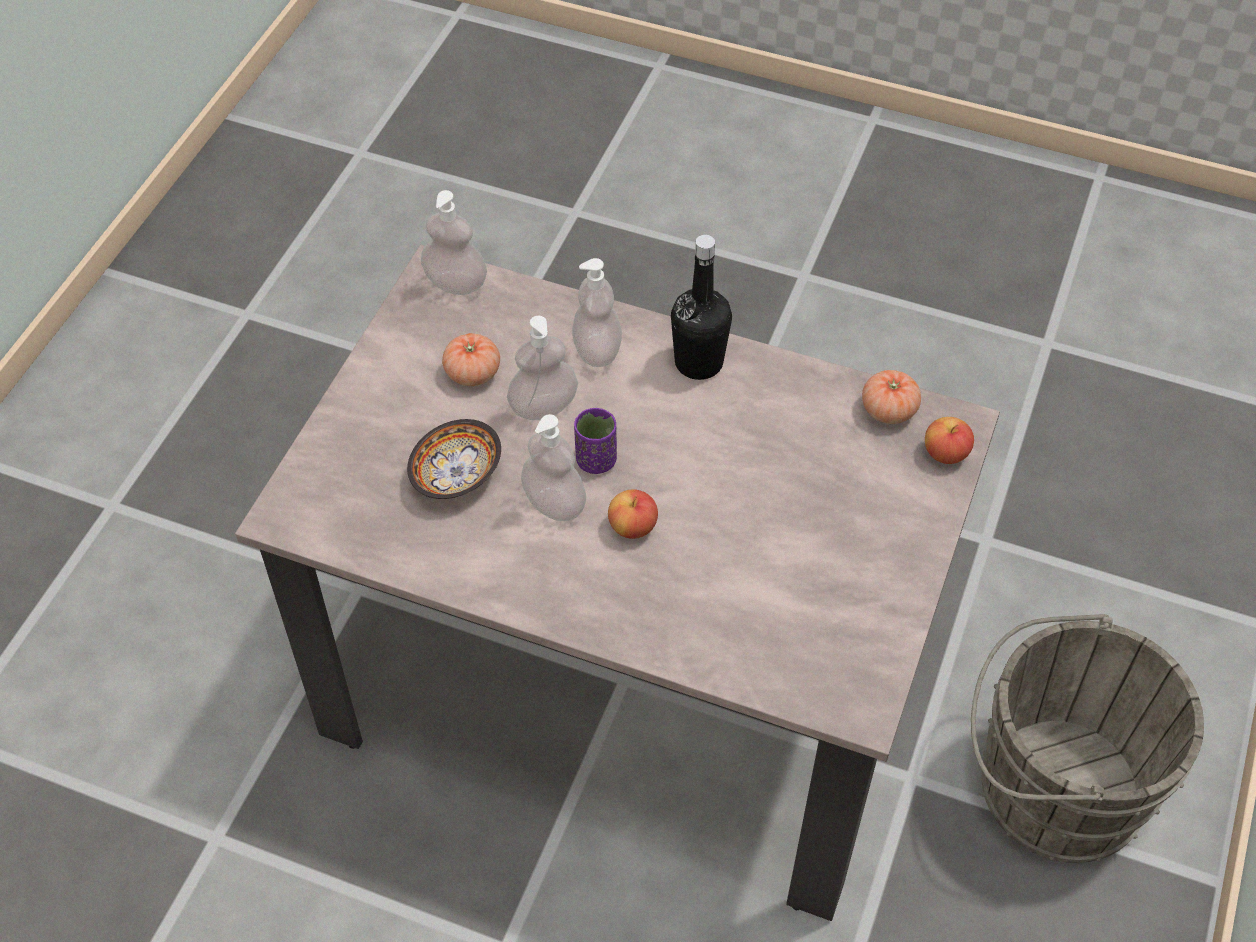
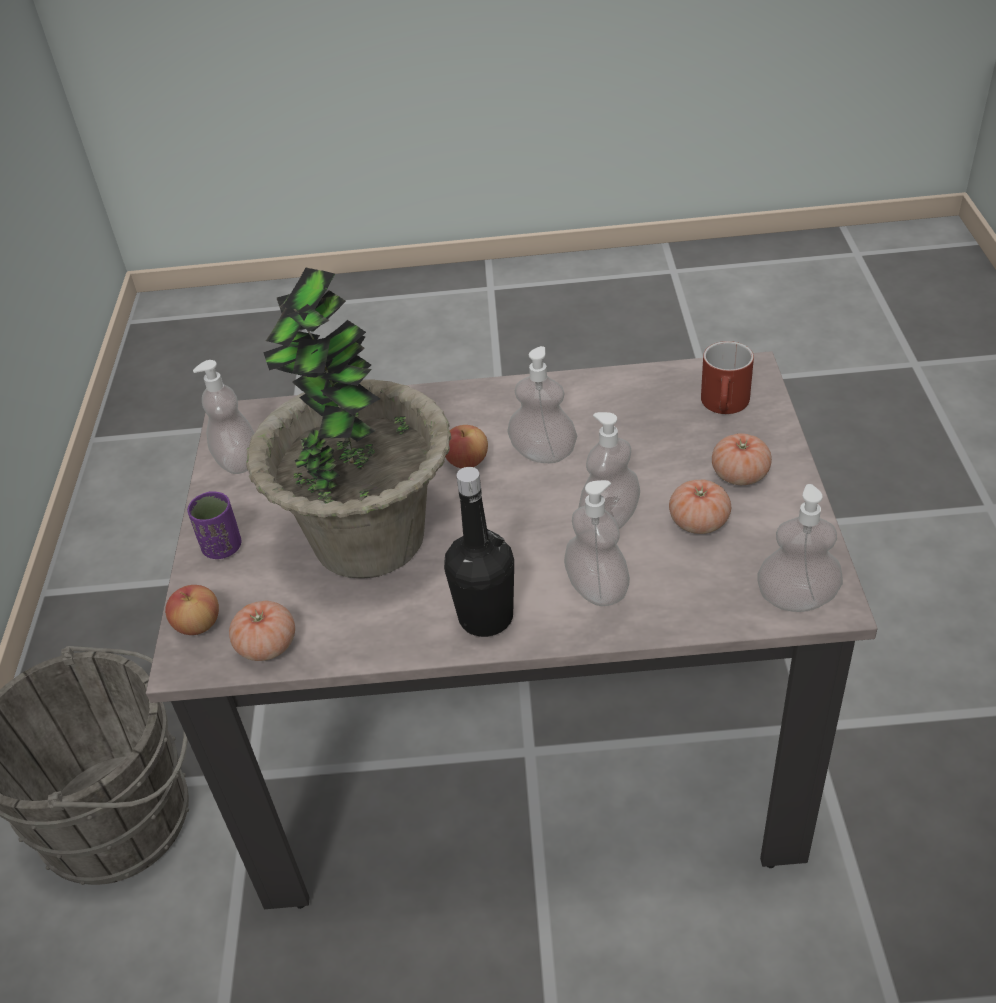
camera: 160 degrees right, 10 degrees down
bowl [407,419,501,499] -> none
purple cup [574,408,617,474] -> purple cup moved to [187,491,242,559]
none -> soap dispenser [193,360,255,474]
none -> potted plant [246,267,451,578]
none -> red mug [701,341,754,414]
none -> tomato [712,433,772,485]

